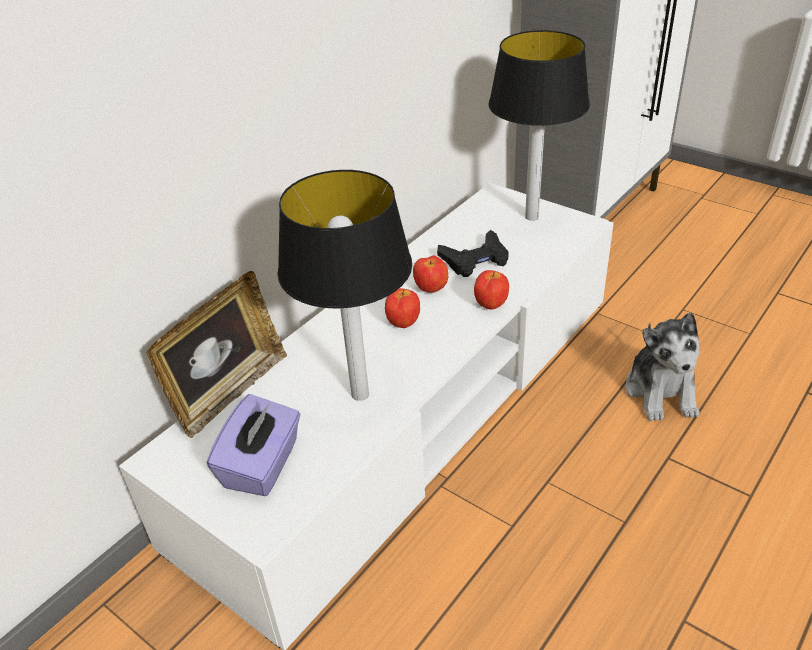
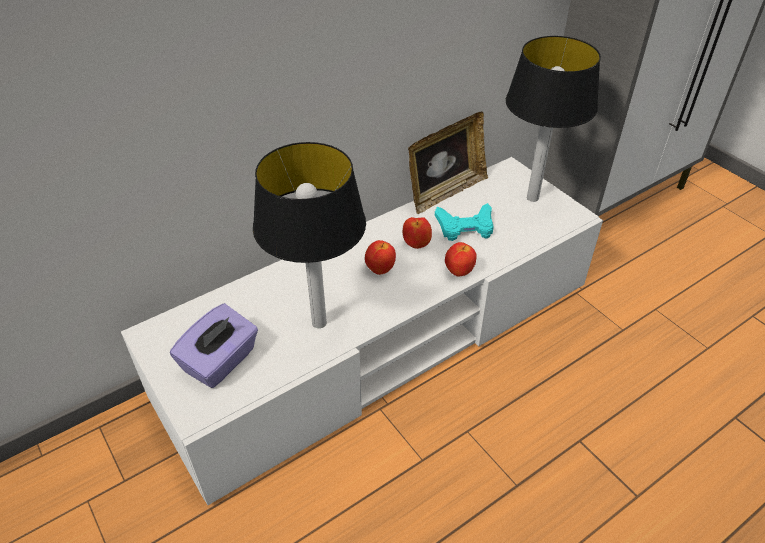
camera: 15 degrees right, 5 degrees up
picture frame [146,271,287,438] -> picture frame moved to [408,112,488,214]
black game controller [437,230,508,277] -> turquoise game controller [435,203,494,241]
plush toy [626,312,700,421] -> none

